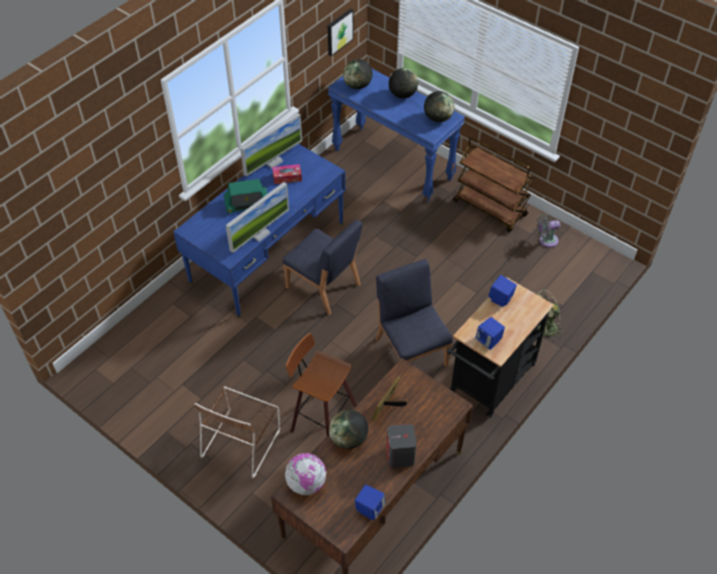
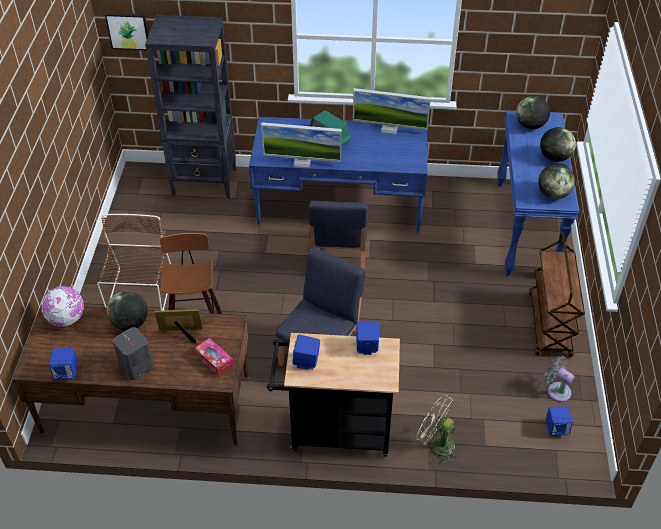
camera: 55 degrees right, 5 degrees down
brown chair [194,387,280,478] -> brown chair turned 105 degrees clockwise [97,214,171,311]
tissue box [272,164,302,184] -> tissue box moved to [195,338,234,376]
picture [327,8,354,56] -> picture moved to [105,13,148,50]
none -> black bookcase [145,15,236,198]
none -> blue speaker [546,406,573,436]

